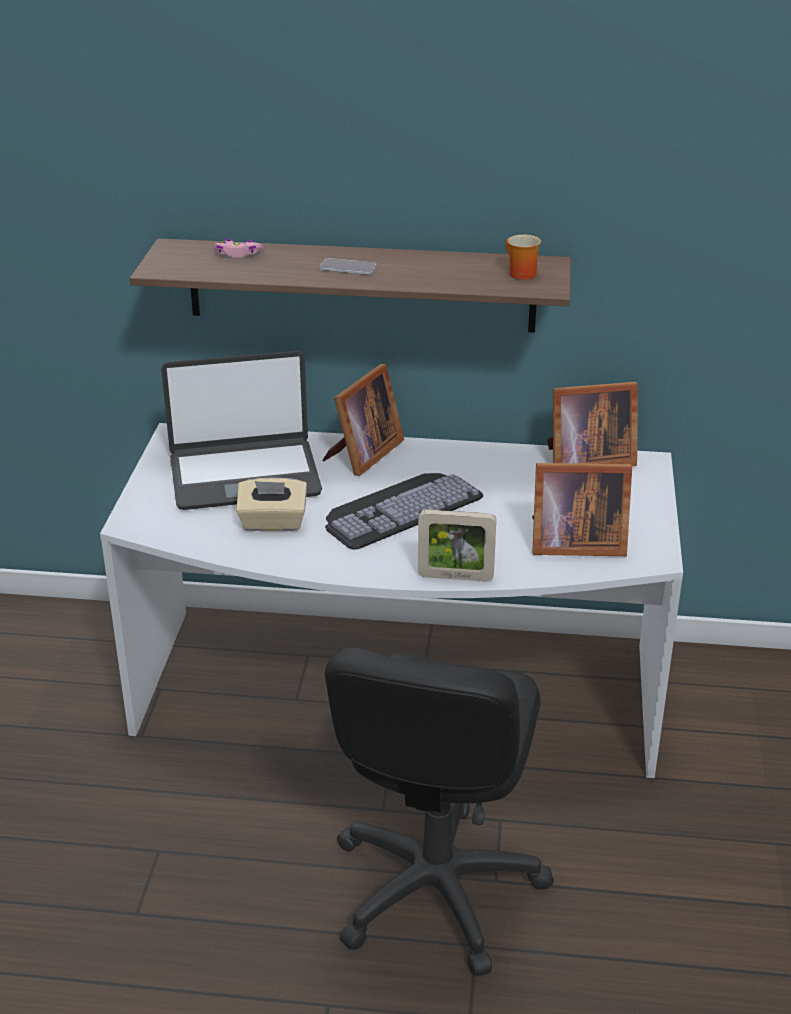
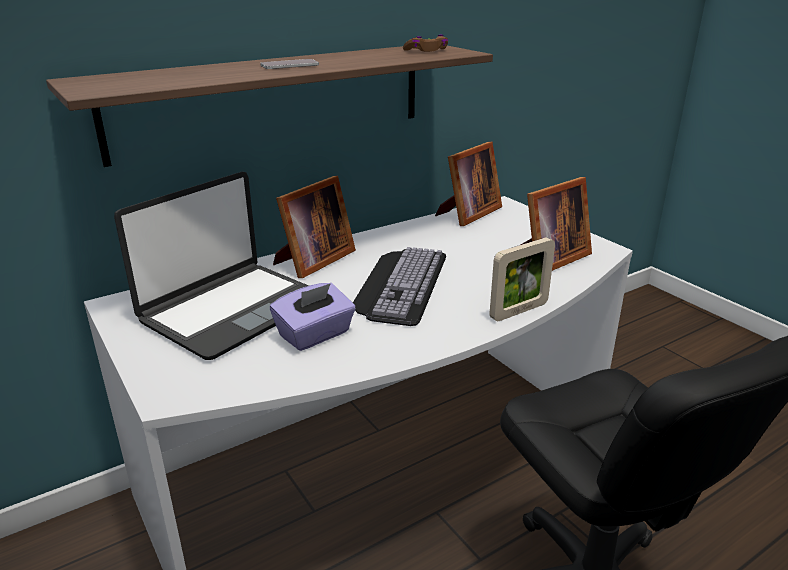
camera: 40 degrees left, 5 degrees down
pink game controller [214,239,264,257] -> none
beige tissue box [236,477,307,531] -> purple tissue box [270,283,356,351]
picture frame [322,364,404,476] -> picture frame turned 45 degrees clockwise [273,176,356,278]
mug [505,235,541,280] -> brown game controller [403,34,448,52]

